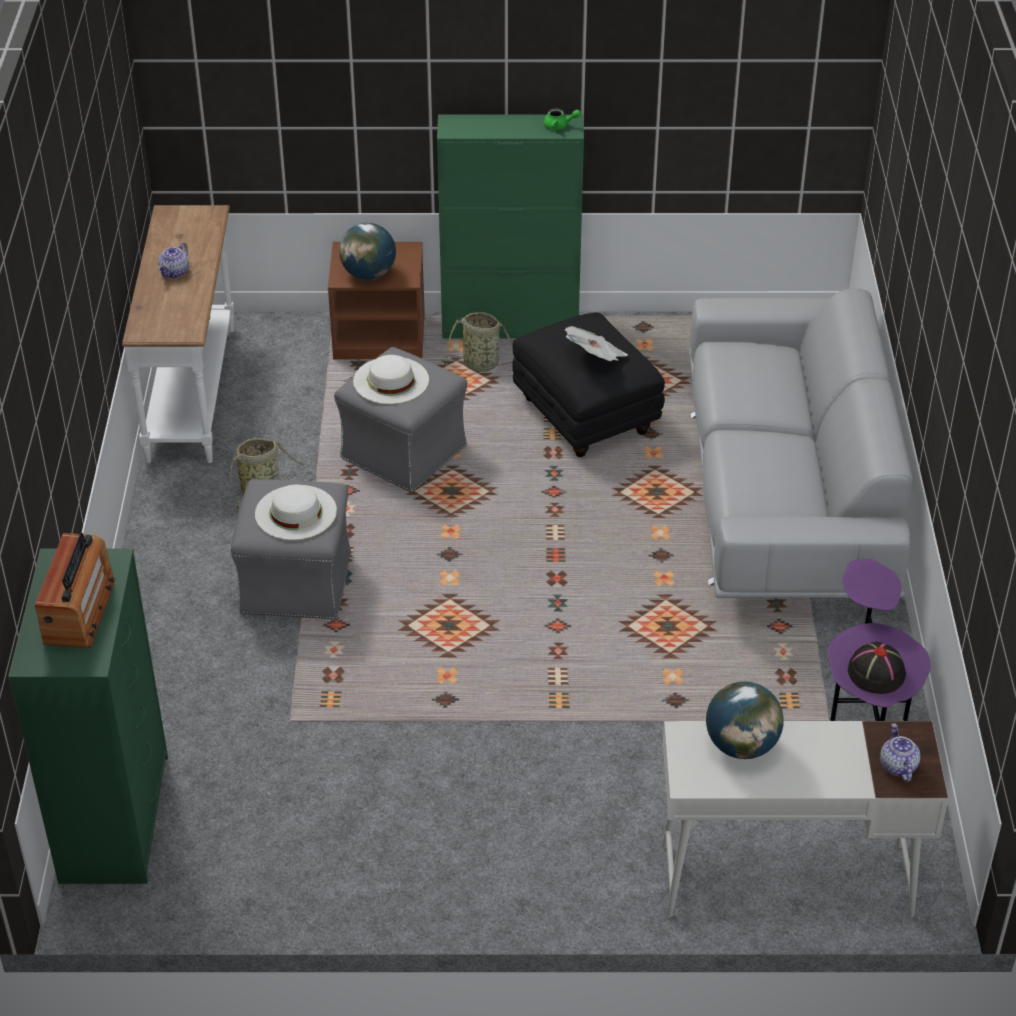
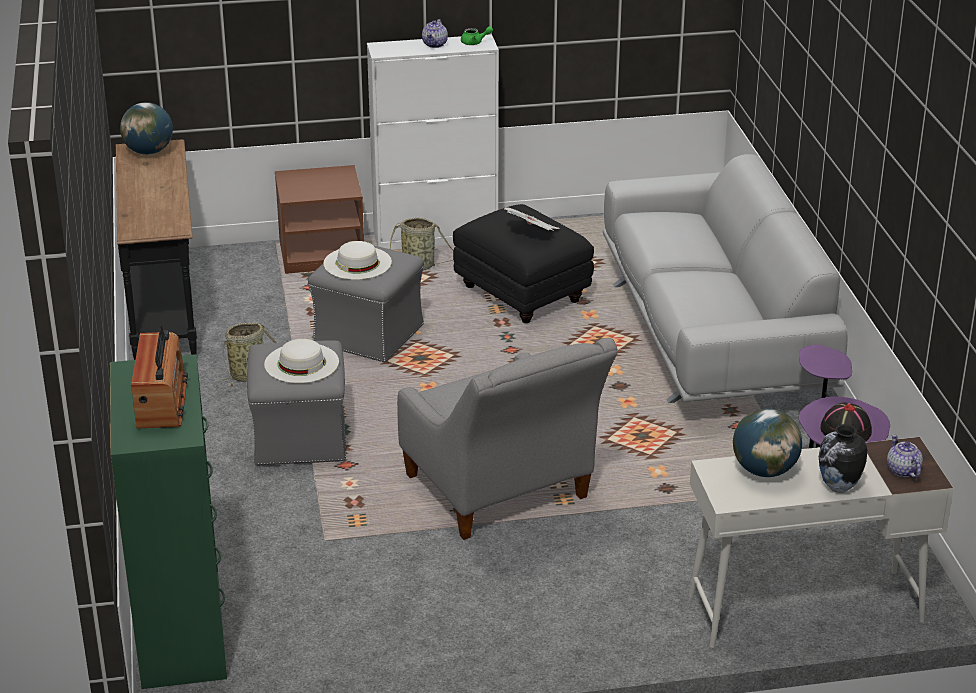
camera: 10 degrees left, 10 degrees down
white console table [122,205,234,463] -> black console table [116,139,197,360]
teapot [158,242,189,278] -> teapot moved to [422,19,448,48]
globe [339,223,396,280] -> globe moved to [120,102,173,155]
green cabinet [437,115,584,338] -> white cabinet [367,34,499,250]
none -> grey armchair [397,338,617,540]
none -> vase [819,424,867,493]

